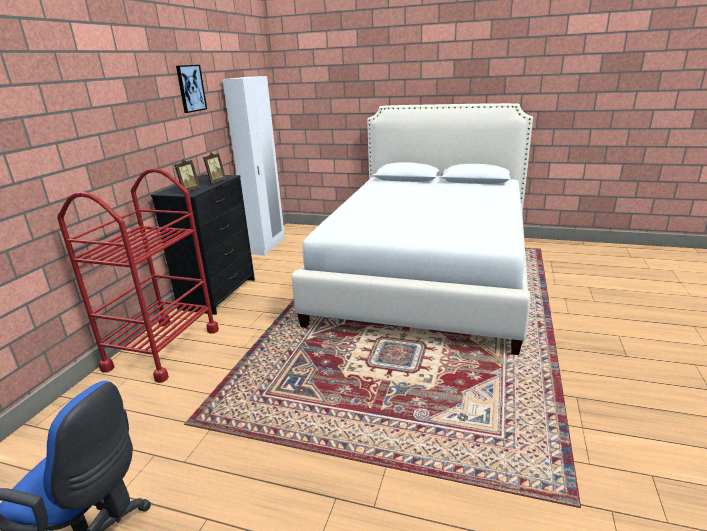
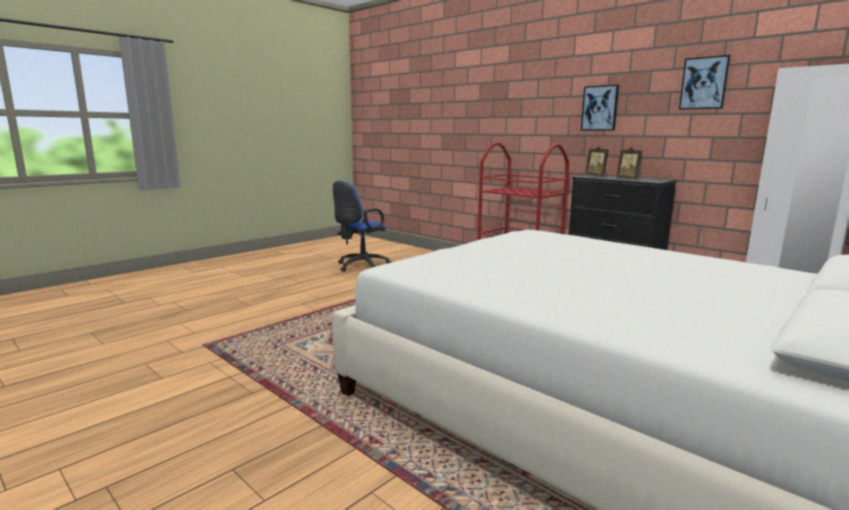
camera: 115 degrees right, 10 degrees down
none -> picture [581,85,619,131]

